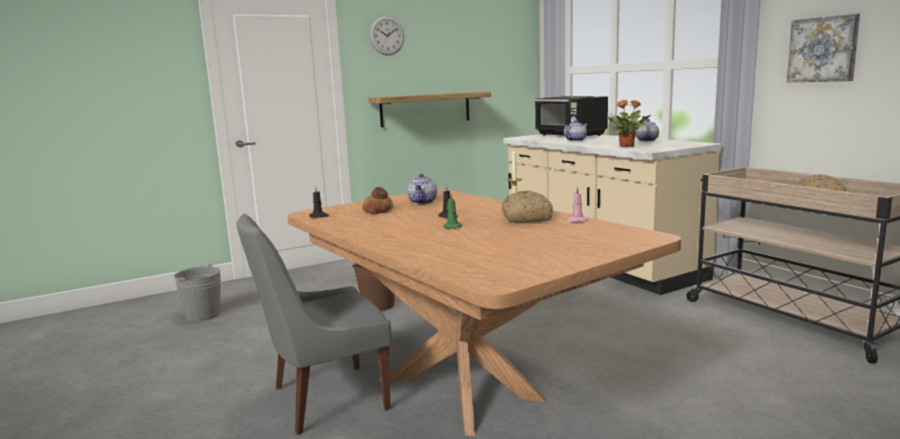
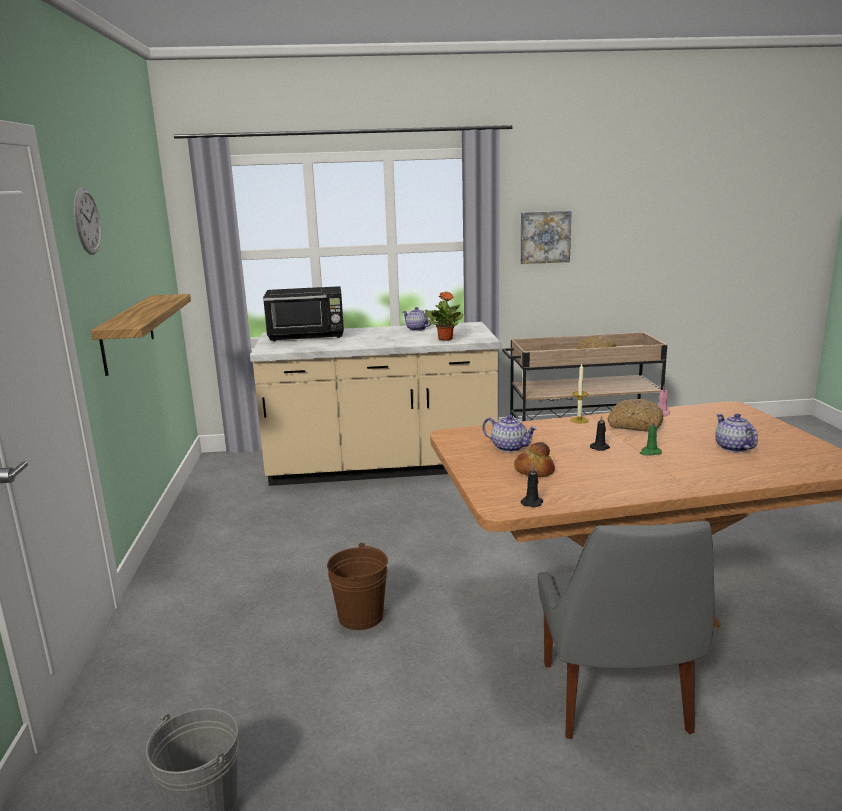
camera: 65 degrees left, 5 degrees up
teapot [564,120,588,141] -> teapot moved to [715,414,758,452]

